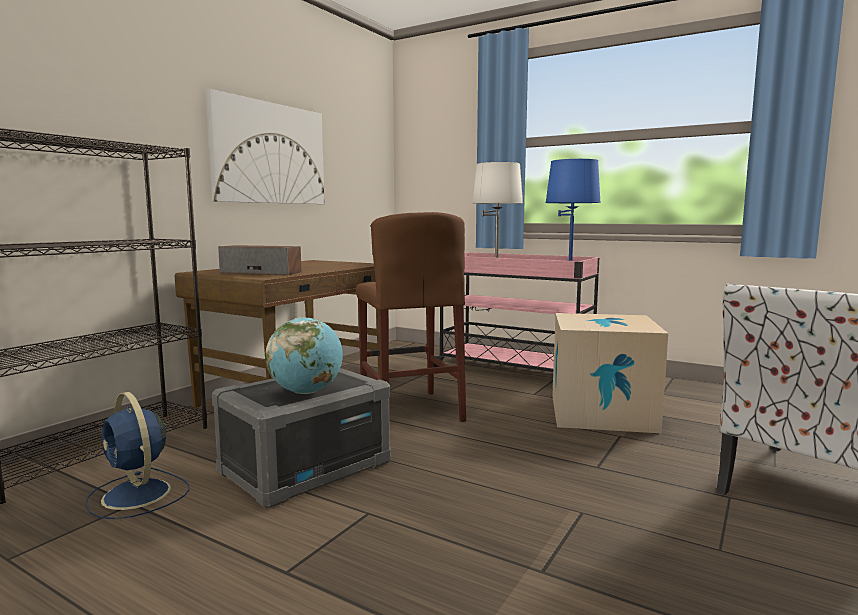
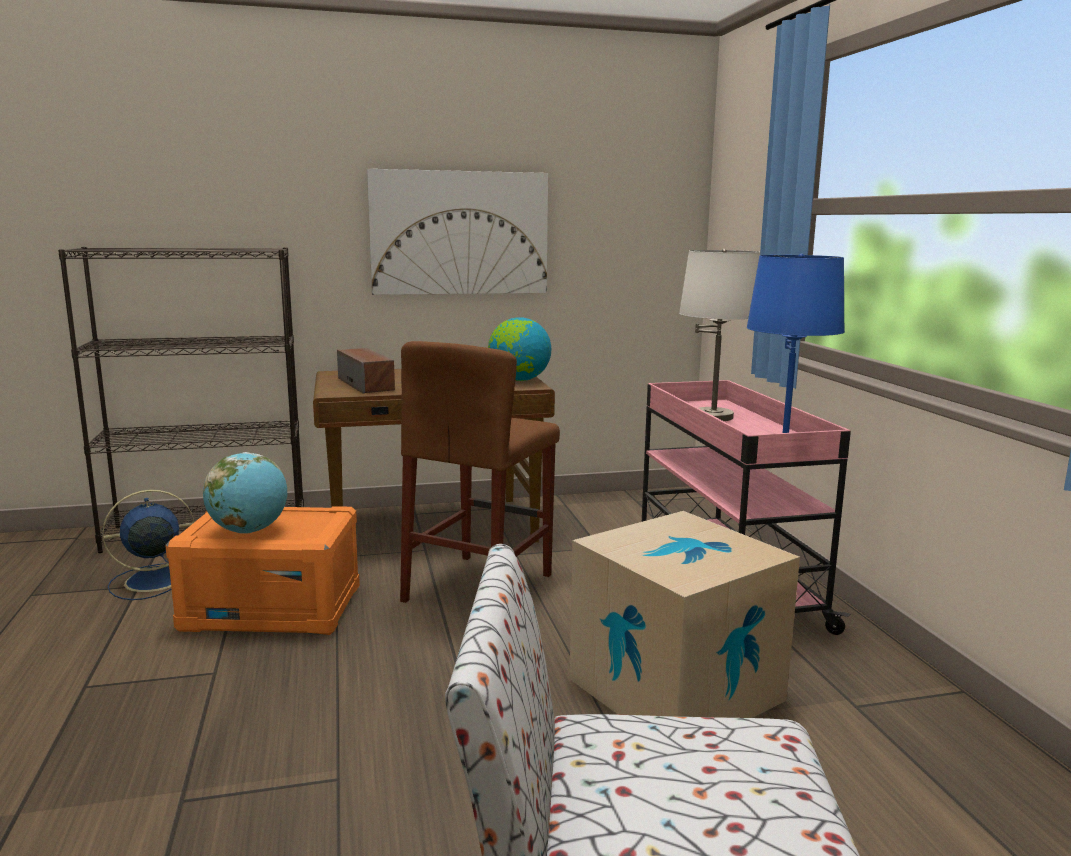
camera: 45 degrees right, 5 degrees up
blue fan [85,392,190,519] -> blue fan turned 60 degrees clockwise [102,489,195,600]
grey storage box [212,367,391,509] -> orange storage box [165,506,360,635]
none -> globe [488,317,552,381]

